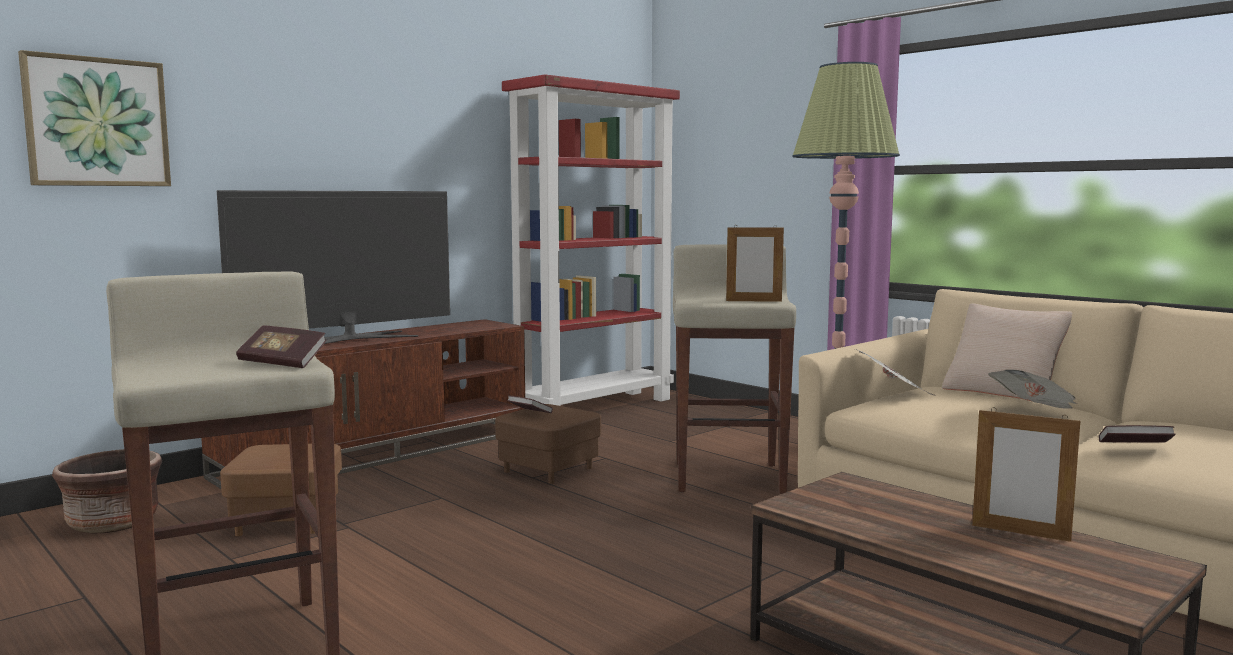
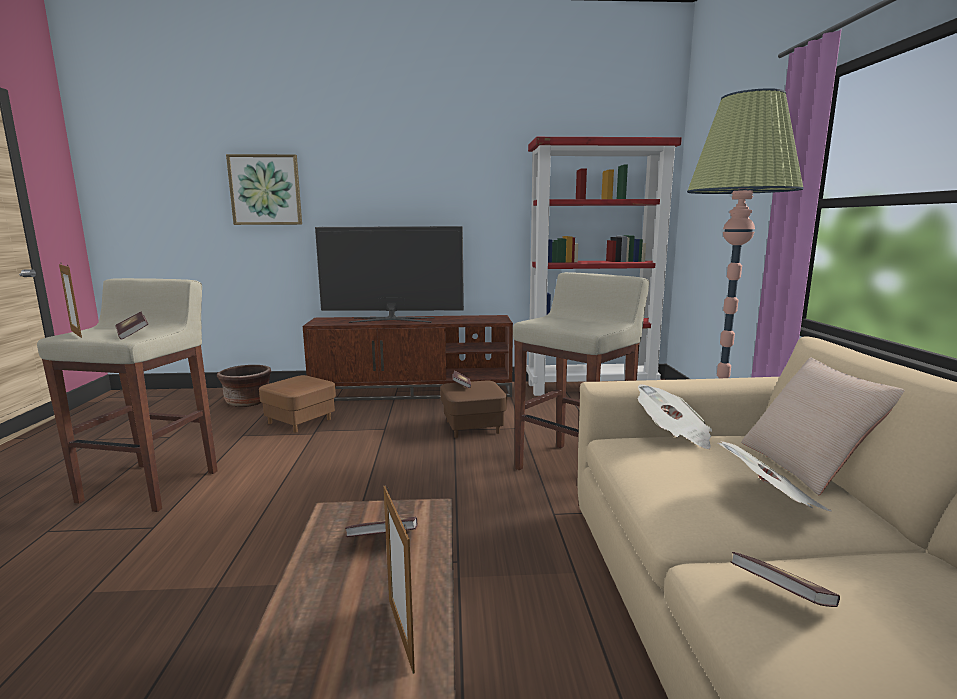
camera: 40 degrees right, 5 degrees up
picture frame [726,225,784,302] -> picture frame moved to [59,263,82,338]
none -> book [345,517,418,537]

